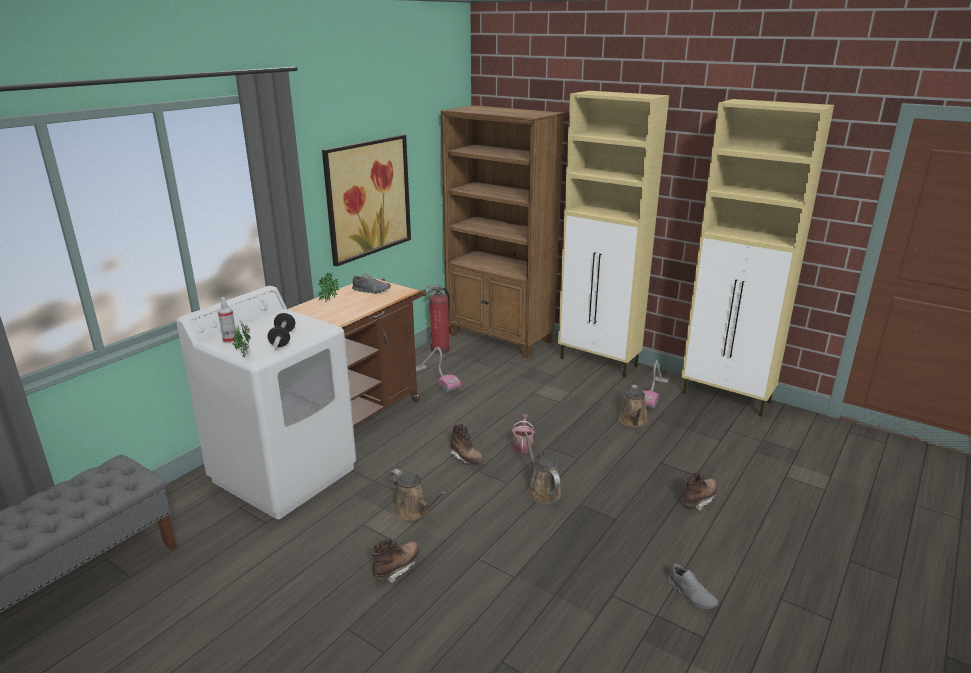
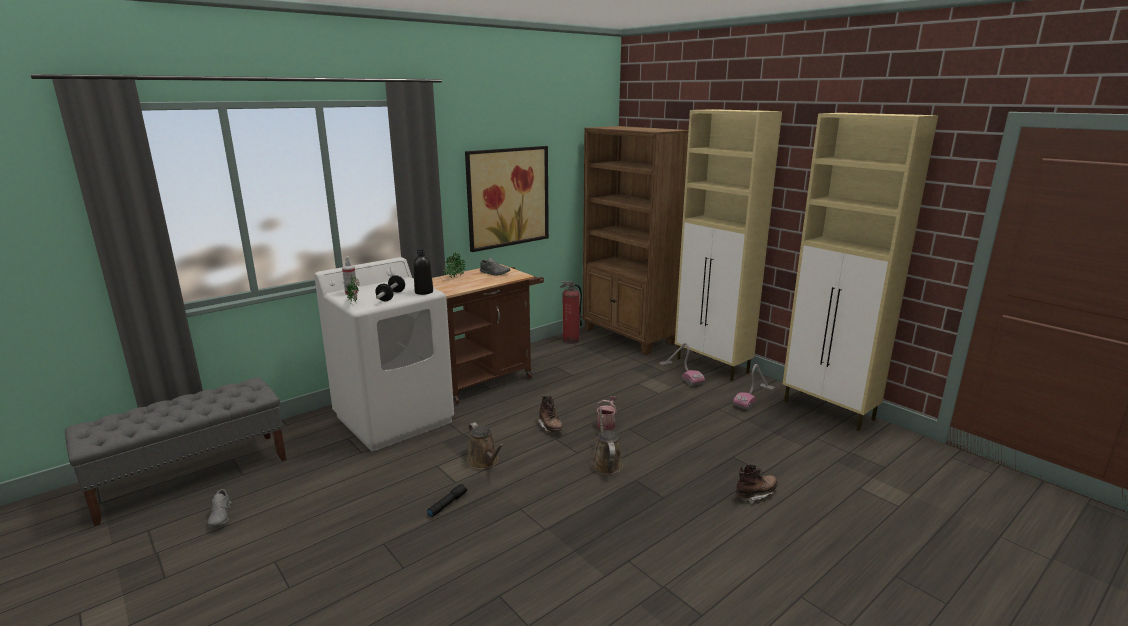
camera: 15 degrees right, 5 degrees down
brown boot [372,539,420,583] -> black flashlight [427,484,467,517]
vacuum cleaner [416,347,461,392] -> vacuum cleaner moved to [659,343,705,386]
brown watering can [619,385,648,427] -> none
grey shoe [668,564,718,609] -> grey shoe moved to [208,489,231,527]
none -> black bottle [413,250,433,295]

